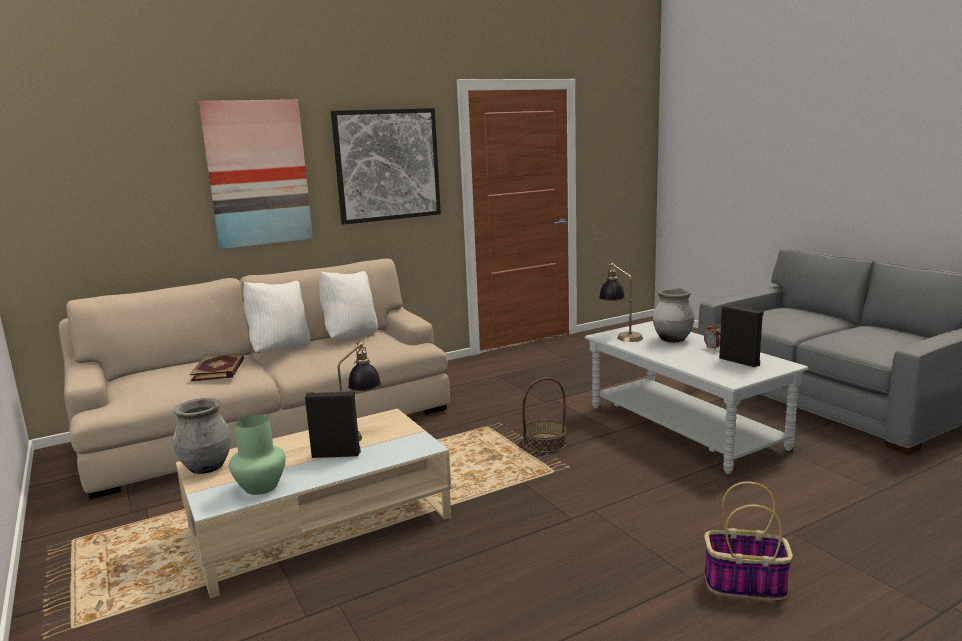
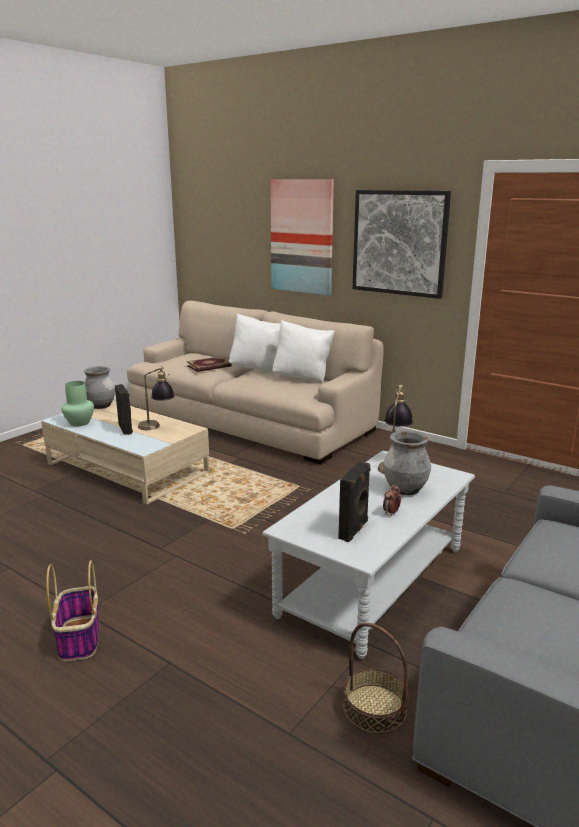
camera: 65 degrees right, 5 degrees up
basket [522,377,567,453] -> basket moved to [343,623,409,734]

